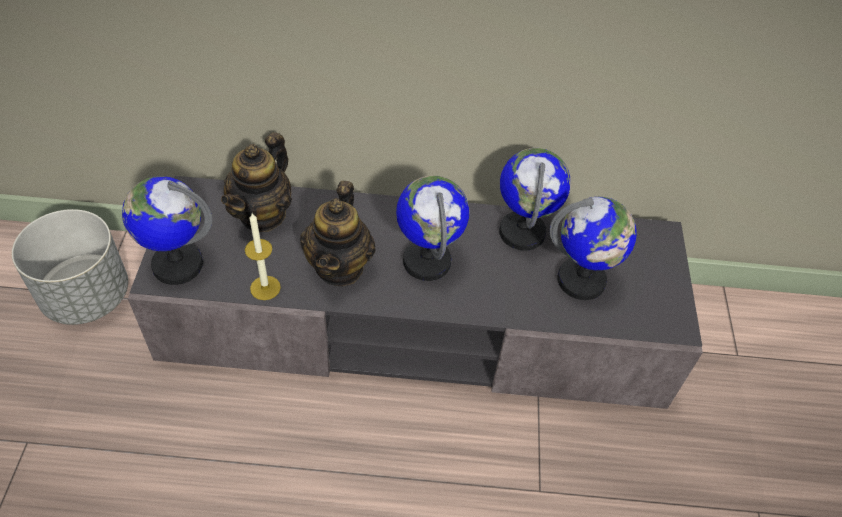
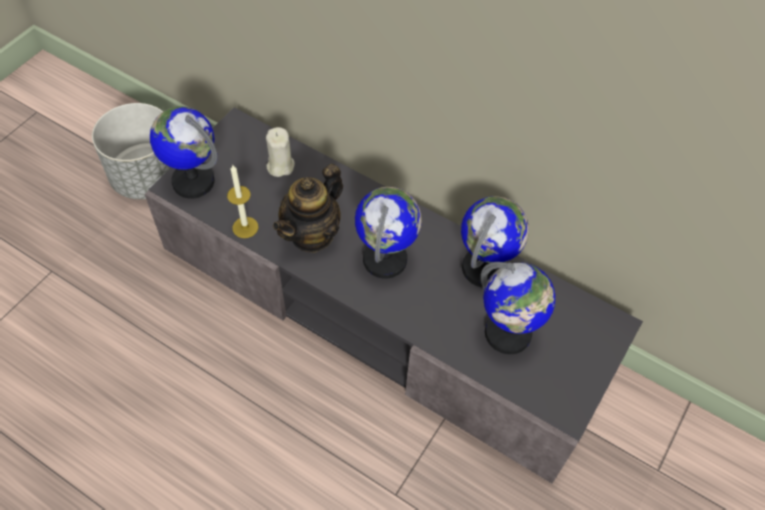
camera: 30 degrees right, 5 degrees up
teapot [221,132,292,232] -> beige candle [266,127,295,177]

